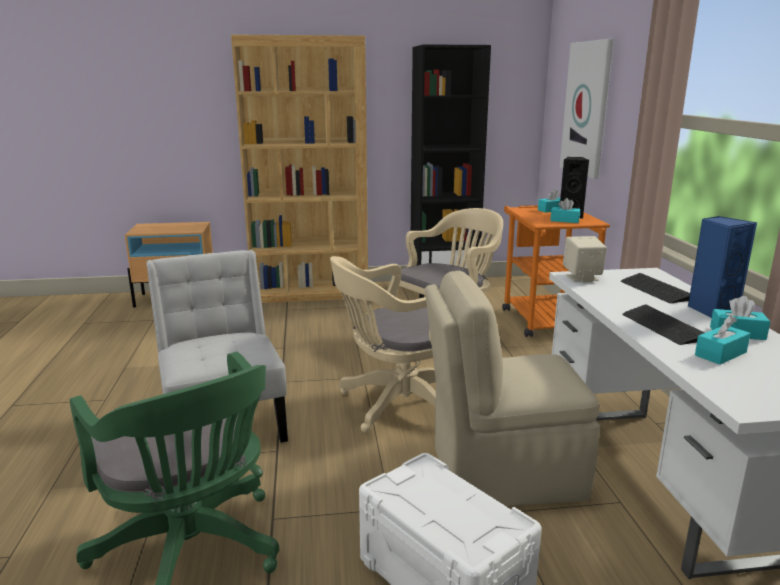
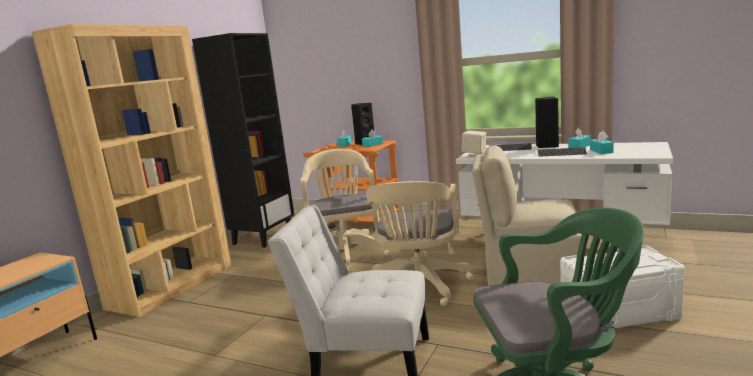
camera: 55 degrees left, 5 degrees down
beige chair [425,271,600,506] -> beige chair turned 75 degrees clockwise [472,145,582,285]
picture [560,39,614,179] -> none
blue speaker [688,216,757,318] -> black speaker [535,97,559,148]

